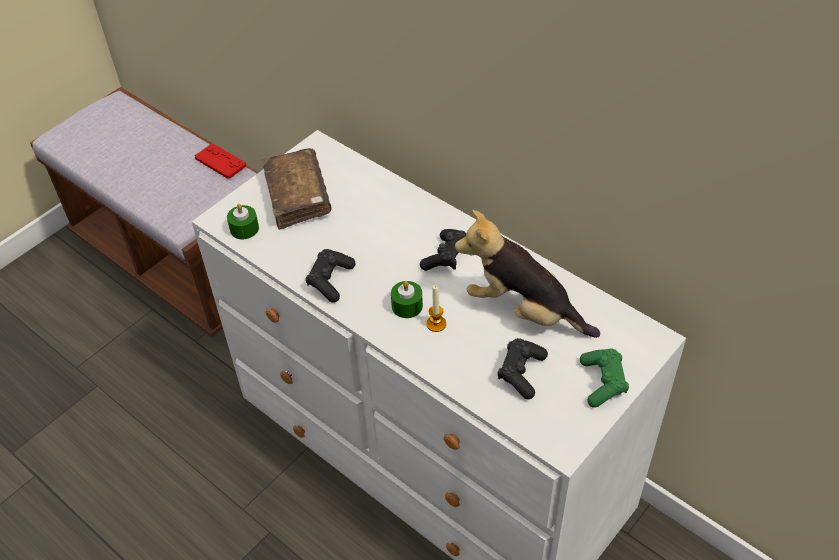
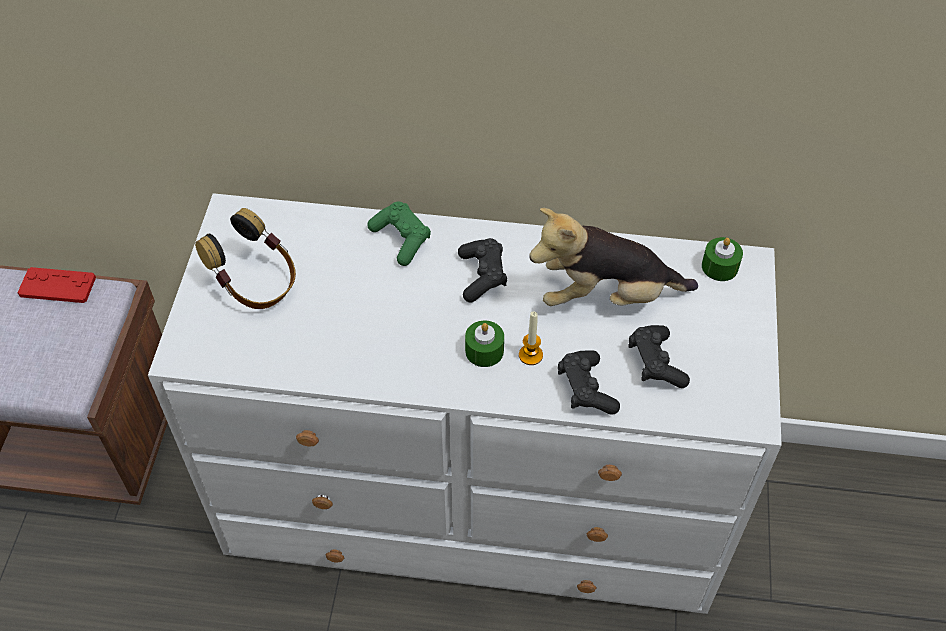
camera: 35 degrees left, 5 degrees up
green candle [227,204,259,239] -> green candle moved to [702,237,743,281]
brown book [261,148,332,230] -> headphones [195,208,296,309]
black game controller [306,249,356,303] -> black game controller moved to [558,350,620,415]
green game controller [580,348,629,408] -> green game controller moved to [367,201,431,266]

